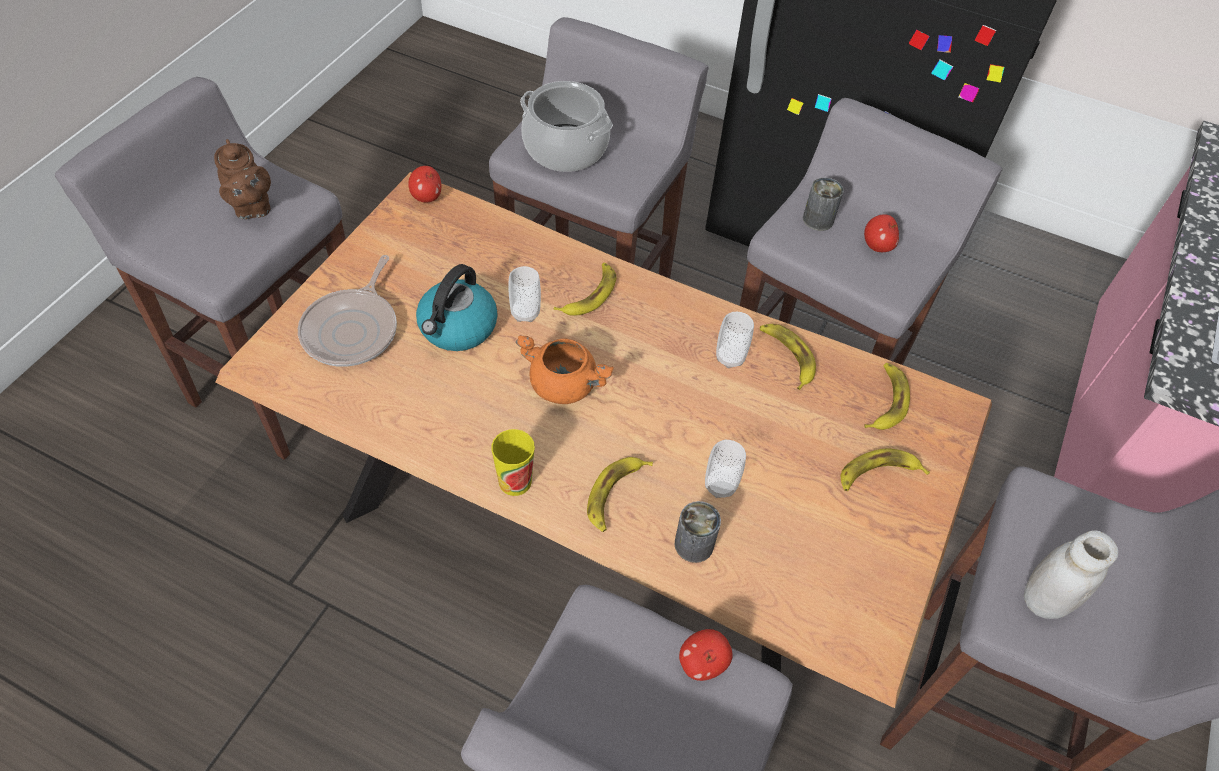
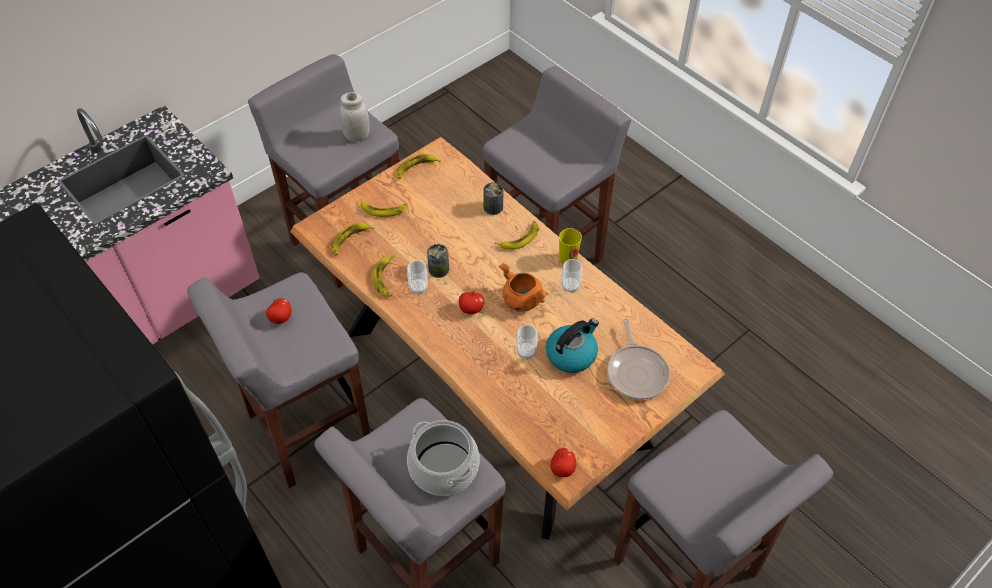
camera: 155 degrees left, 0 degrees up
brown teapot [214,139,271,219] -> none
frying pan [298,255,397,367] -> frying pan turned 135 degrees clockwise [607,318,670,400]
banana [554,262,616,316] -> banana moved to [396,154,441,179]
apple [679,629,732,681] -> apple moved to [459,290,484,314]
cup [705,440,746,498] -> cup moved to [562,259,582,293]
can [803,178,844,231] -> can moved to [427,244,449,278]

